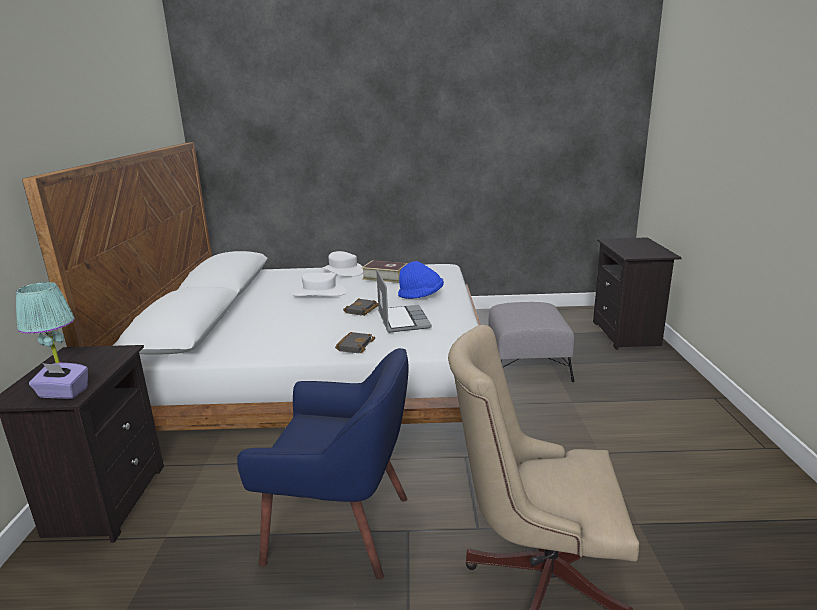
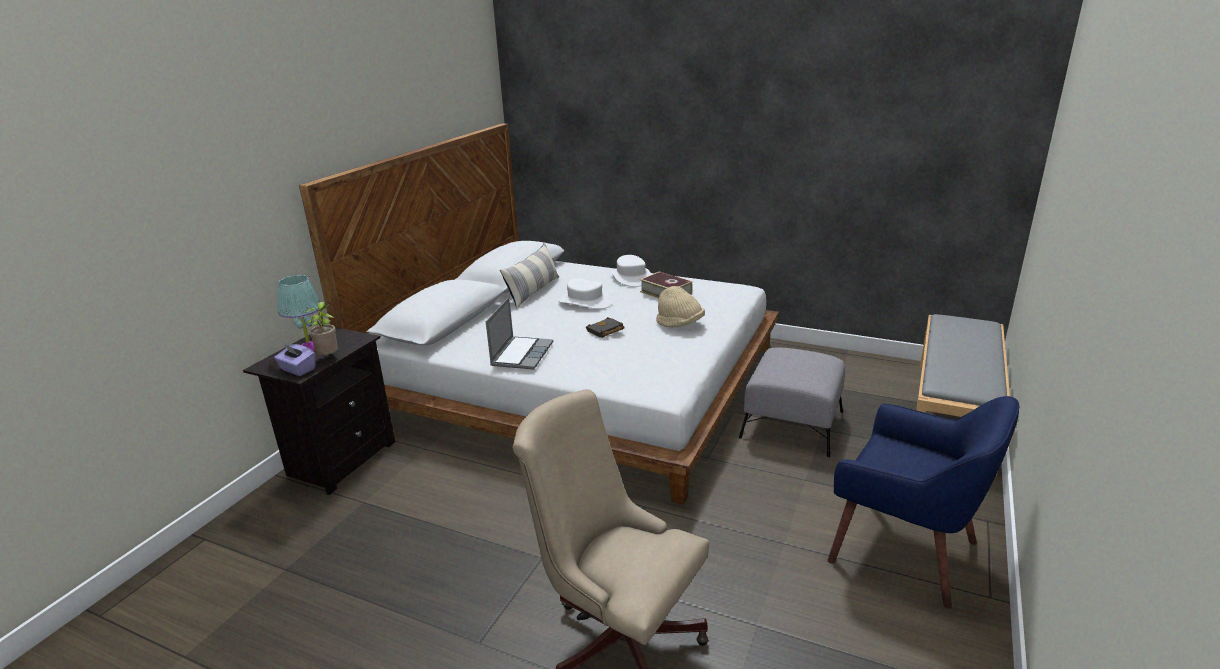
camera: 25 degrees right, 5 degrees up
blue armchair [237,348,409,579] -> blue armchair moved to [827,396,1019,609]
black book [335,332,375,354] -> none
laptop [376,269,432,333] -> laptop moved to [486,297,553,370]
blue hat [398,261,444,299] -> beige hat [656,286,705,327]
black nightstand [593,237,682,350] -> grey bench [916,314,1010,476]
none -> potted plant [305,302,338,355]
none -> pillow [500,243,559,309]

